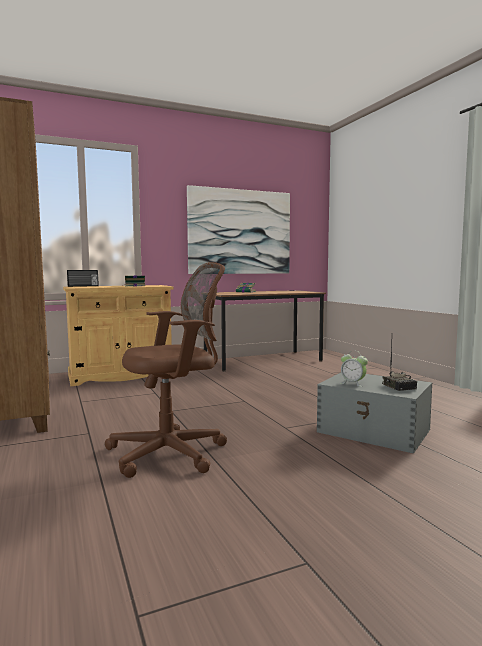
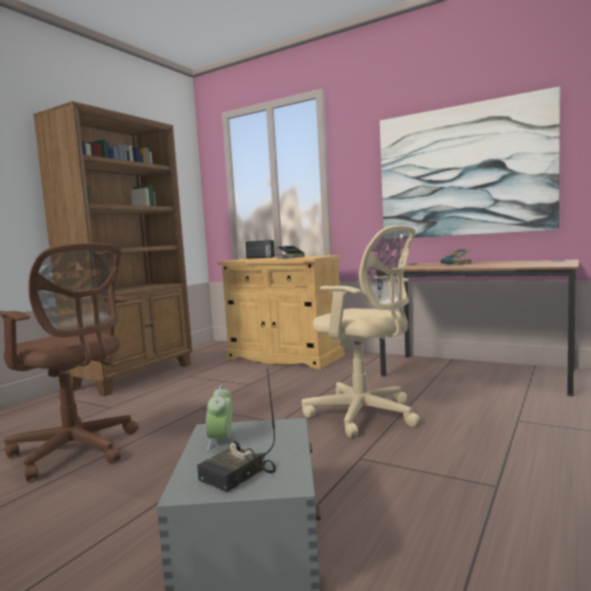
camera: 55 degrees right, 0 degrees up
none -> beige office chair [302,225,420,438]

